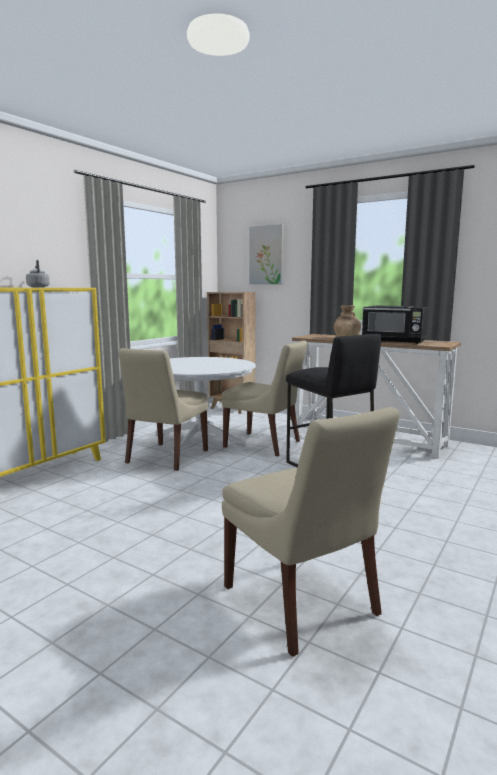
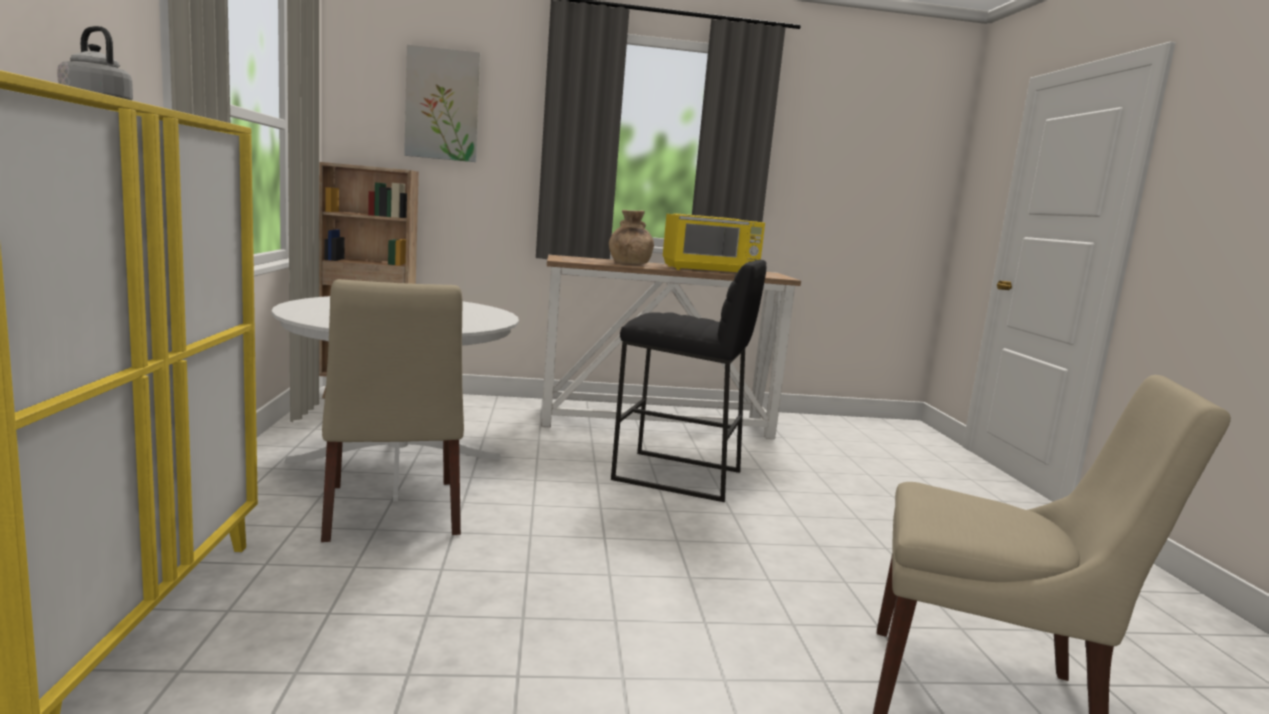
camera: 40 degrees left, 0 degrees up
beige chair [222,340,308,456] -> none
black microwave [362,306,429,344] -> yellow microwave [663,213,765,272]

